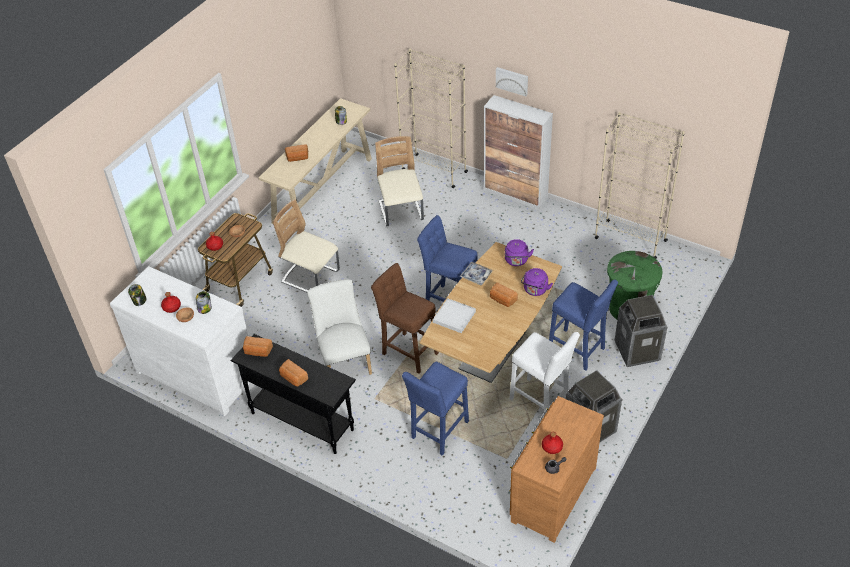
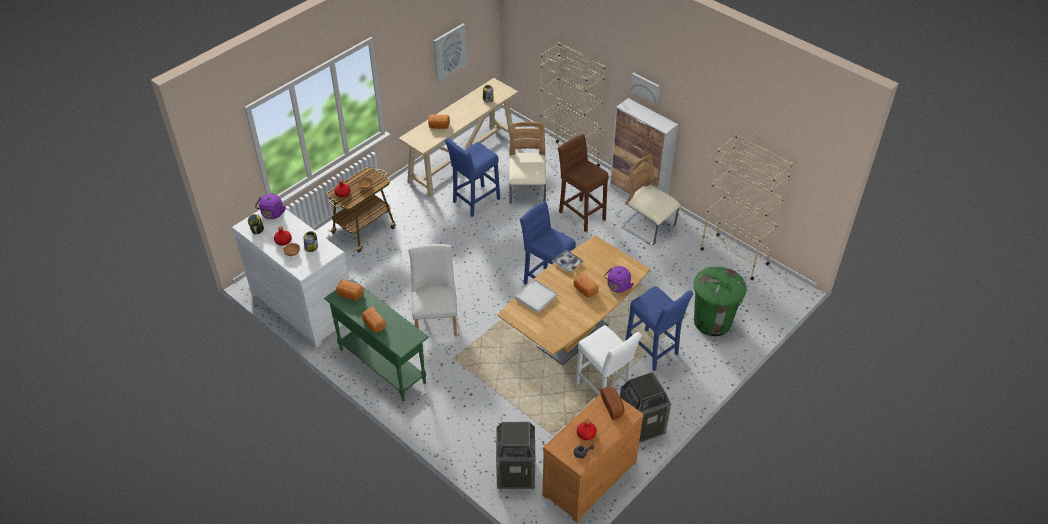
camera: 10 degrees right, 0 degrees up
black console table [231,334,356,454] -> green console table [324,279,429,401]
beige chair [273,199,340,292] -> beige chair moved to [621,154,680,245]
brown stool [371,263,439,373] -> brown stool moved to [558,134,609,232]
blue stool [402,361,469,456] -> blue stool moved to [445,138,500,217]
purple kettle [505,239,534,266] -> purple kettle moved to [255,194,286,219]
trash can [615,295,667,367] -> trash can moved to [496,422,535,489]
none -> picture [433,24,467,82]
none -> bread [601,387,624,420]

